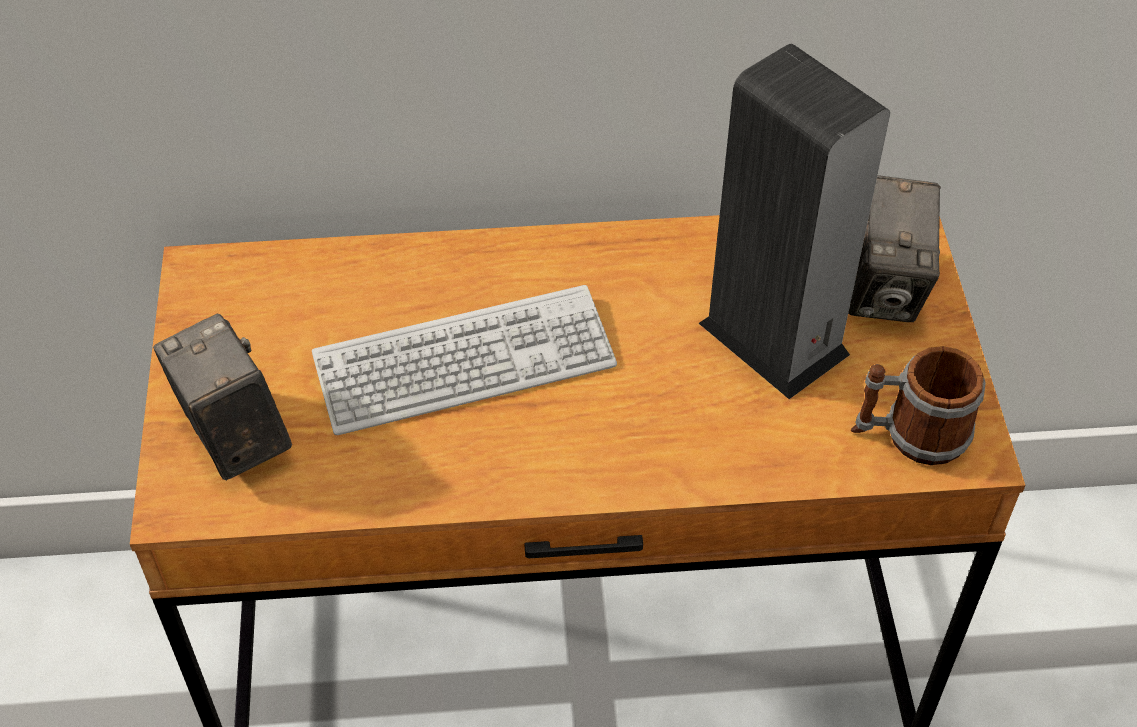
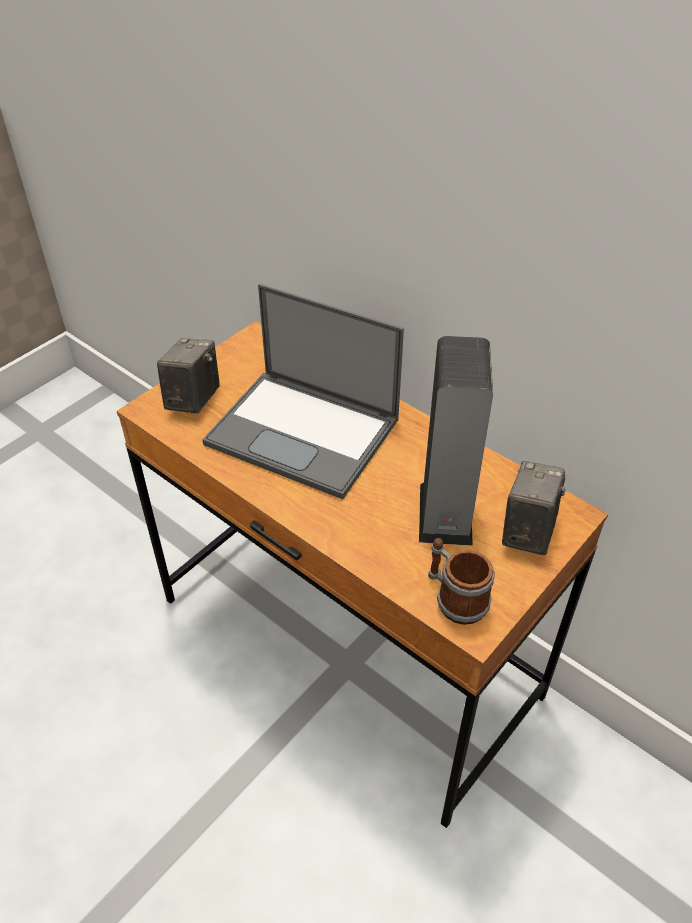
camera: 45 degrees right, 5 degrees down
keyboard [312,285,617,435] -> laptop [202,284,404,499]
camera [848,175,941,322] -> camera turned 150 degrees clockwise [502,461,565,555]

